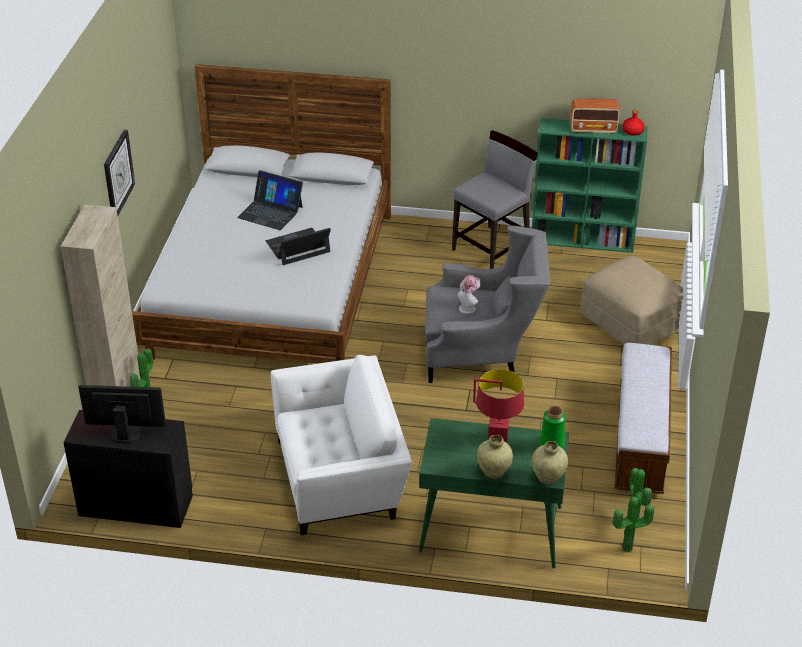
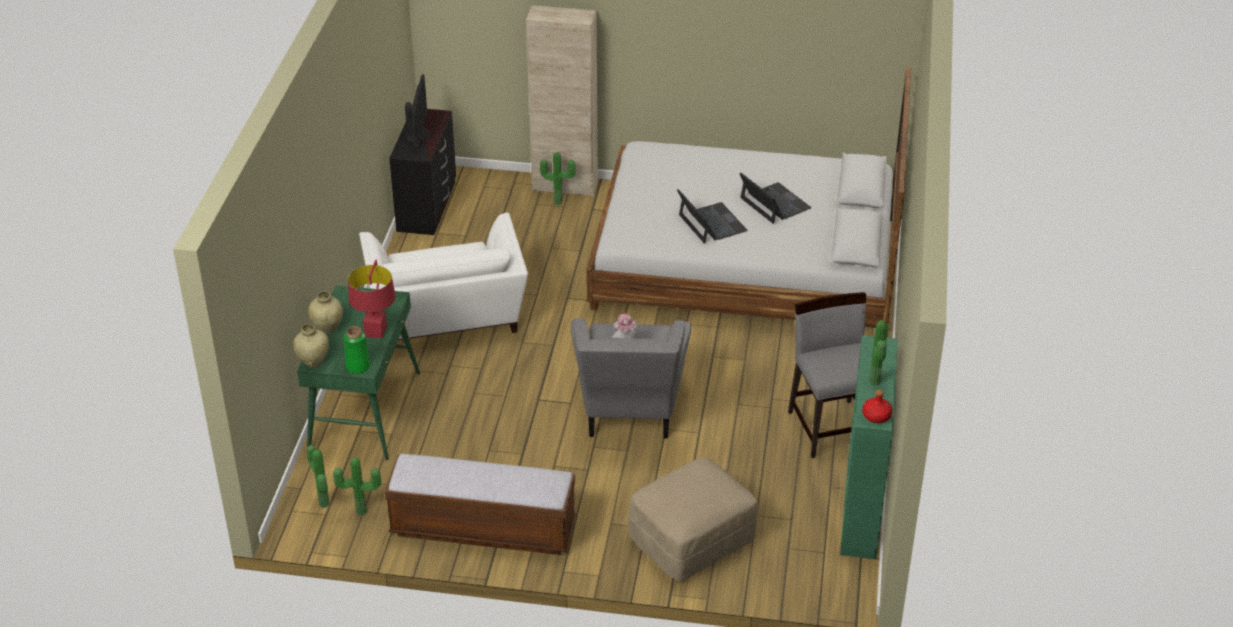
camera: 90 degrees right, 0 degrees up
wall clock [104,130,135,216] -> none
laptop [237,170,303,230] -> laptop turned 120 degrees clockwise [739,172,811,224]
grey chair [452,130,538,269] -> grey chair turned 150 degrees counterclockwise [788,292,866,458]
radio [570,98,620,134] -> potted plant [869,320,888,386]

